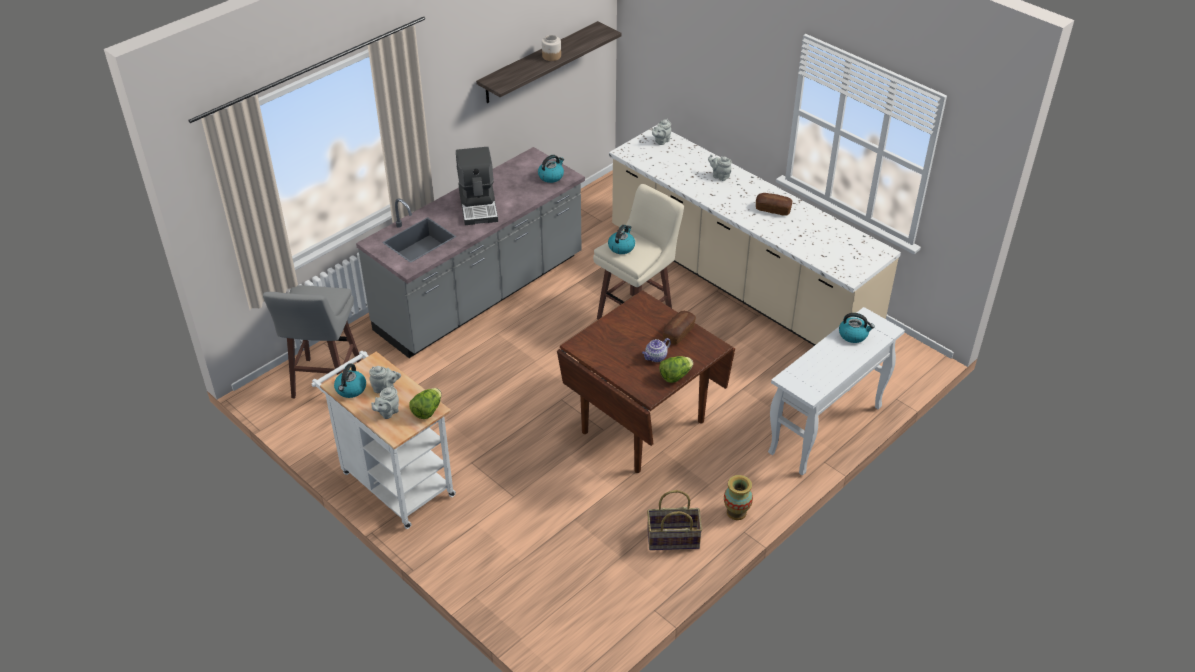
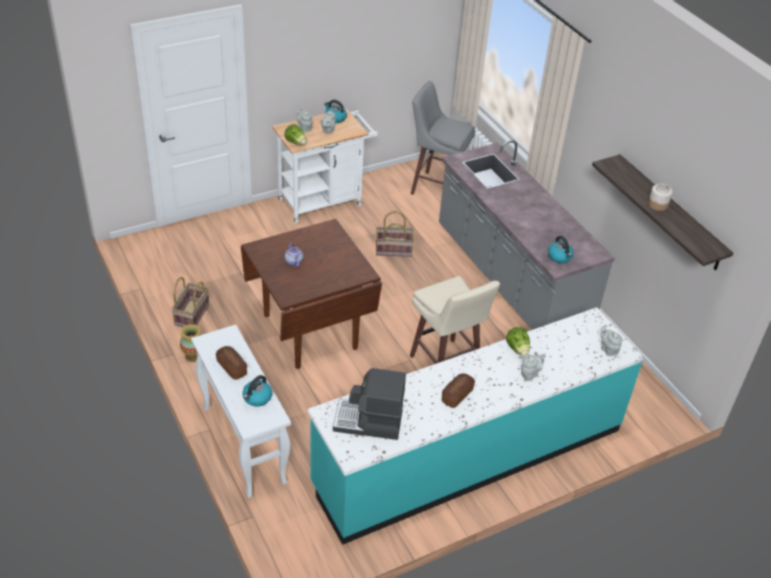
camera: 105 degrees right, 0 degrees up
coffee machine [456,147,498,225] -> coffee machine moved to [333,368,406,440]
kettle [608,225,635,254] -> none
beige counter [609,125,901,346] -> turquoise counter [307,307,644,545]
lettuce [659,356,693,383] -> lettuce moved to [506,327,530,356]
bread [663,311,696,345] -> bread moved to [216,346,247,380]
none -> basket [376,211,414,257]

